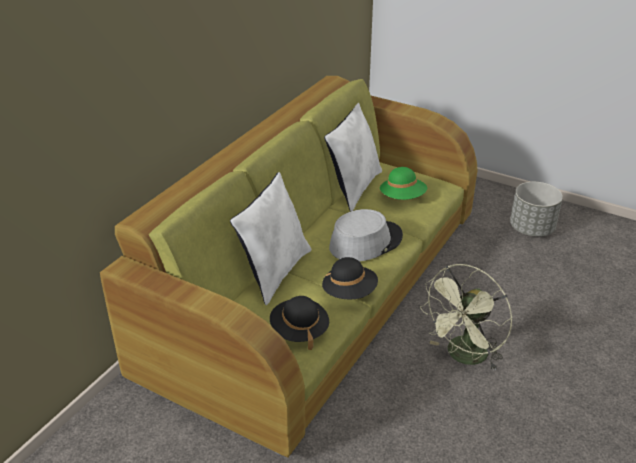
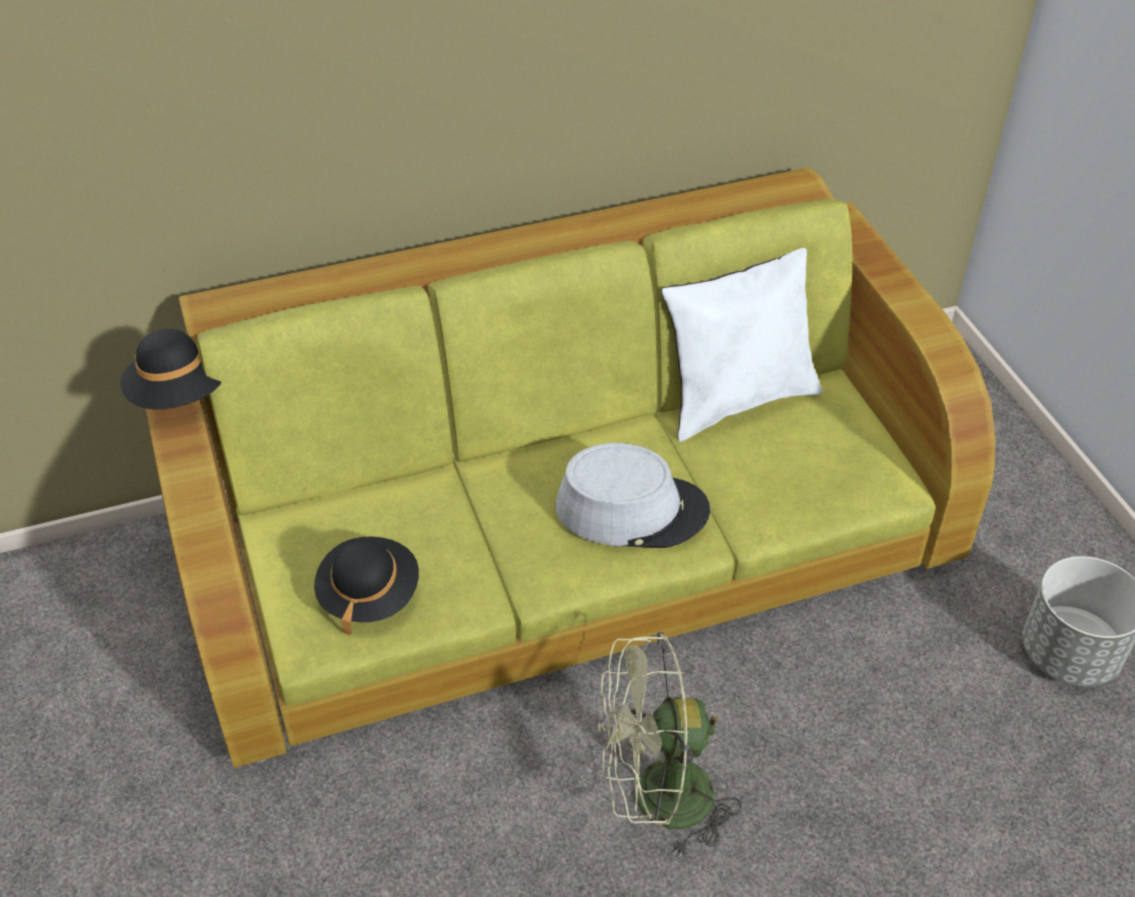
camera: 40 degrees right, 10 degrees up
white pillow [230,172,312,305] -> none
black hat [322,257,378,299] -> black hat moved to [120,329,221,409]
green hat [380,167,427,200] -> none

